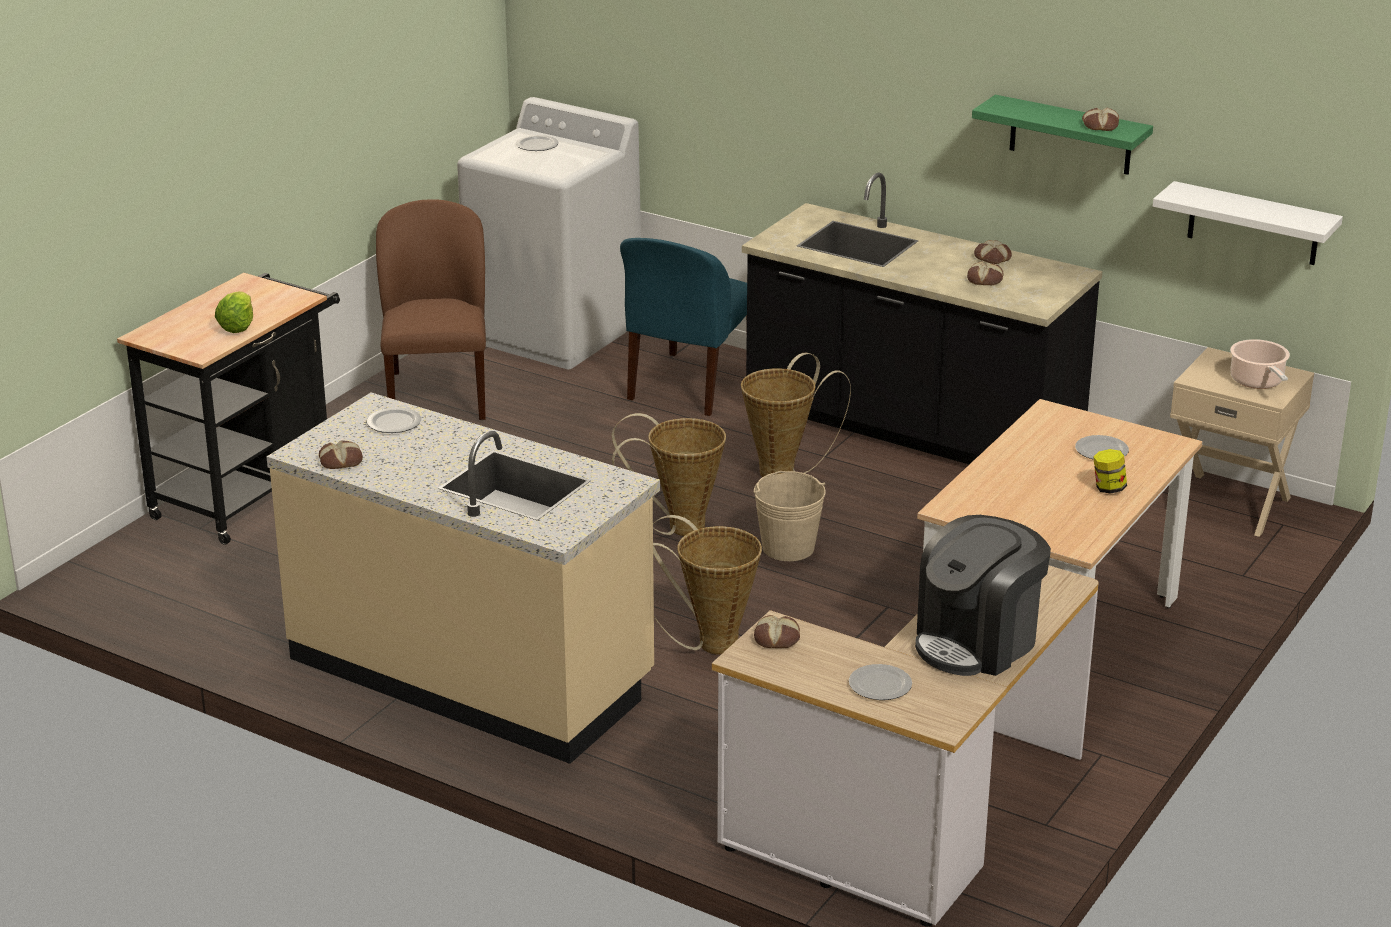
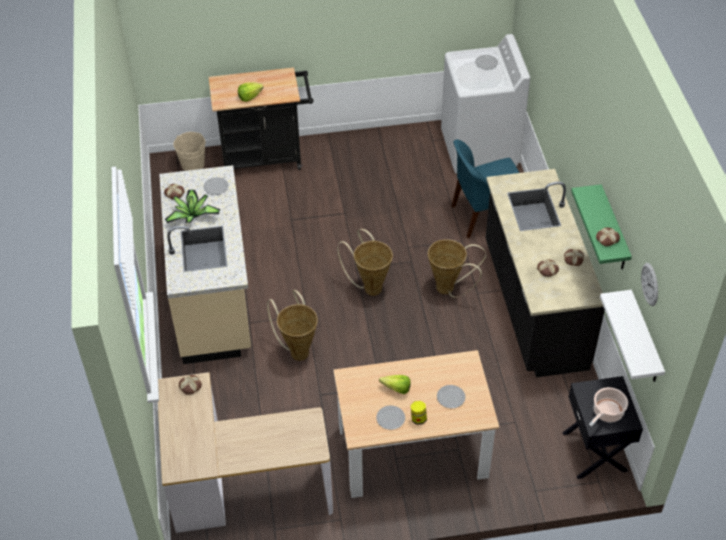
camera: 50 degrees right, 20 degrees up
brown chair [376,199,486,420] -> none
beige bucket [754,471,826,561] -> beige bucket moved to [173,132,206,171]
plate [849,664,912,700] -> plate moved to [376,406,405,430]
coffee machine [915,515,1051,676] -> none
beige nightstand [1170,347,1314,537] -> black nightstand [563,376,643,479]
none -> potted plant [165,190,220,224]
none -> lettuce [379,375,411,394]
none -> wall clock [641,263,658,306]

